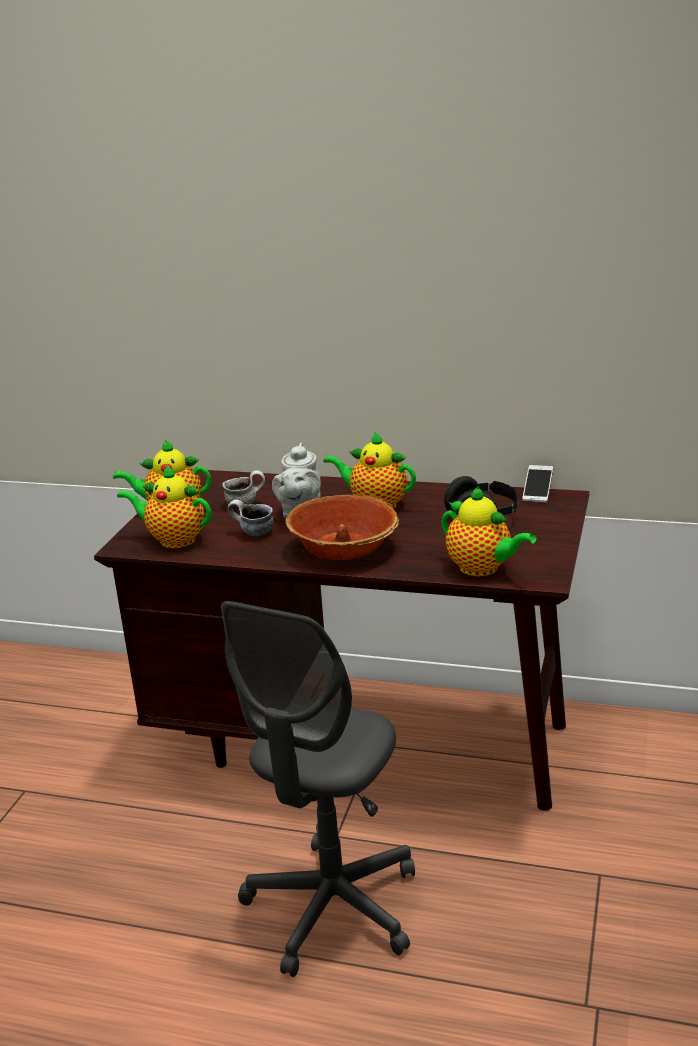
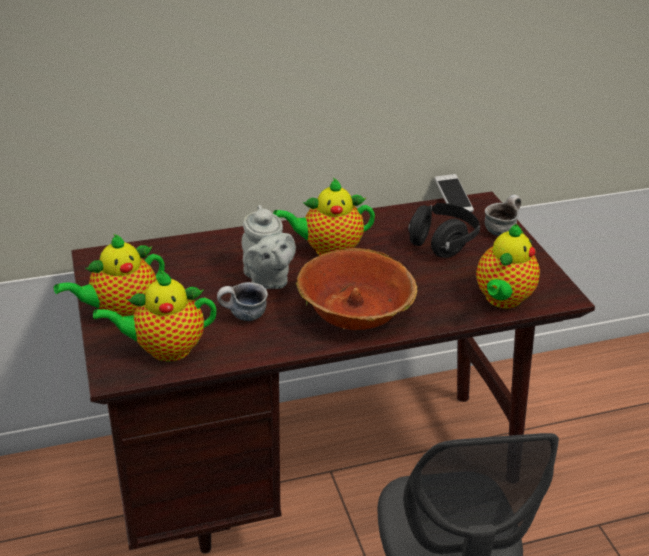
camera: 35 degrees left, 10 degrees up
mug [222,470,265,507] -> mug moved to [485,195,521,236]
teapot [441,486,536,576] -> teapot turned 105 degrees clockwise [476,224,540,308]

